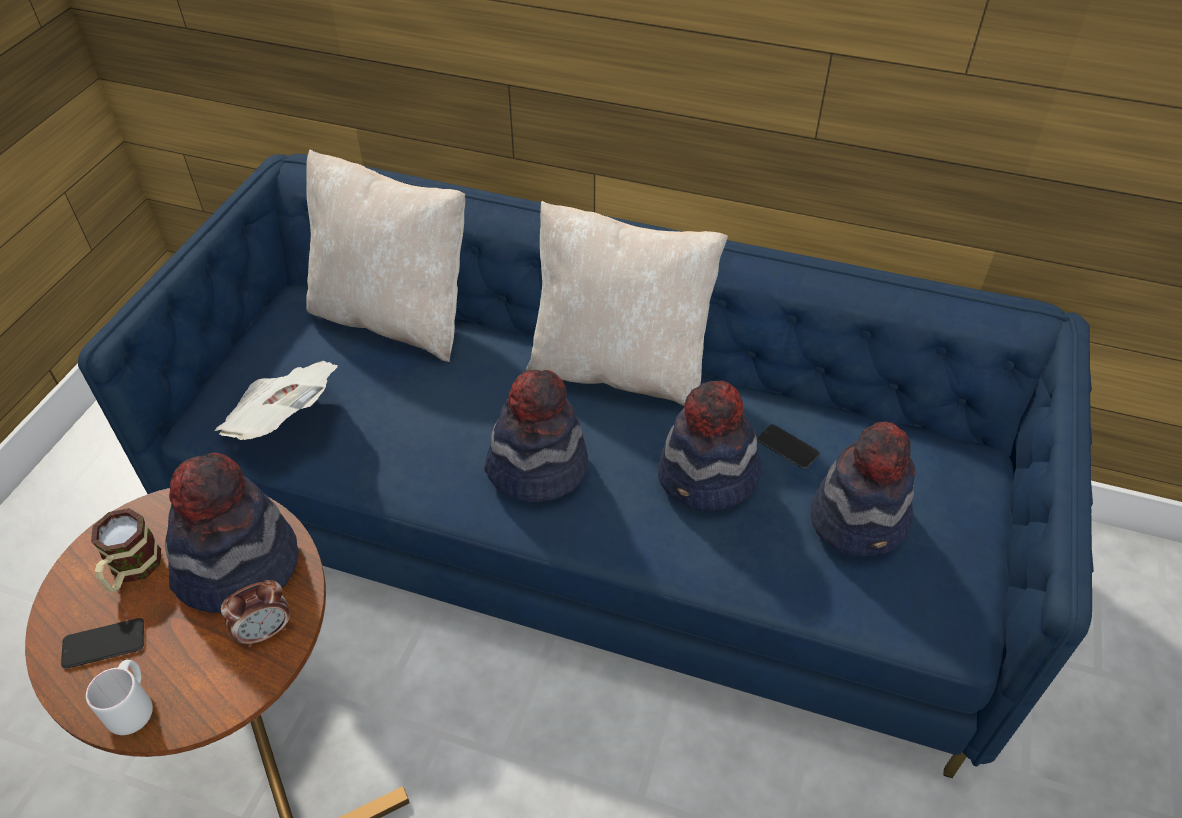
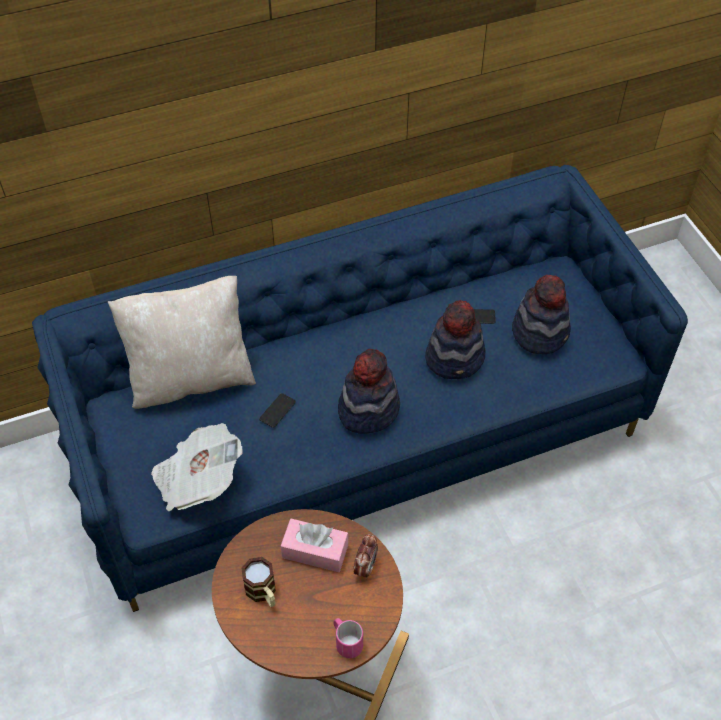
camera: 40 degrees left, 5 degrees up
phone [61,618,144,669] -> phone moved to [259,393,296,428]
white mug [86,660,153,735] -> pink mug [333,618,363,658]
hat [165,453,299,613] -> pink tissue box [281,519,348,572]
beige pillow [526,201,728,406] -> none

